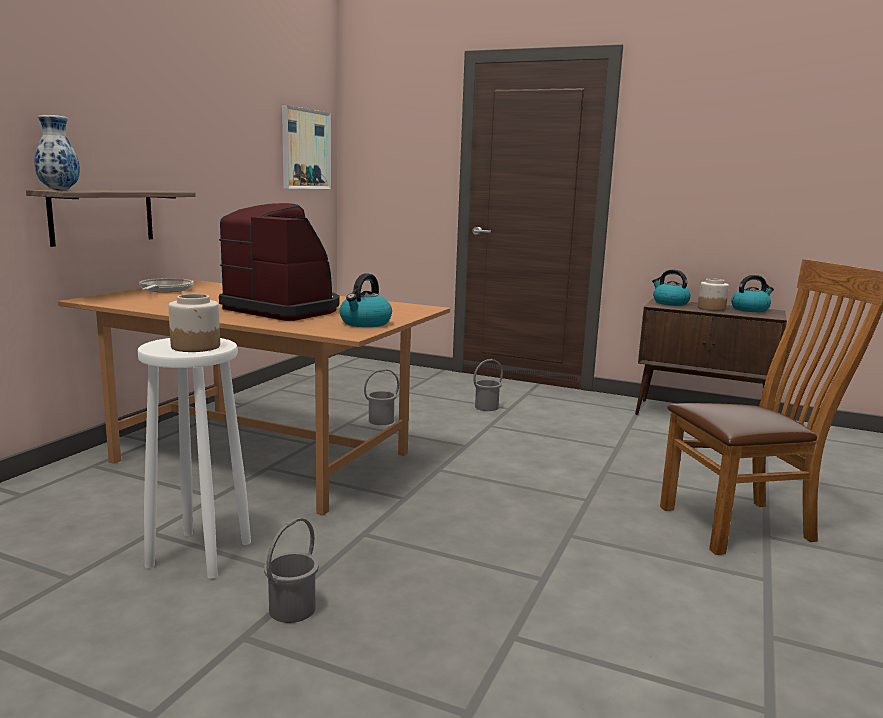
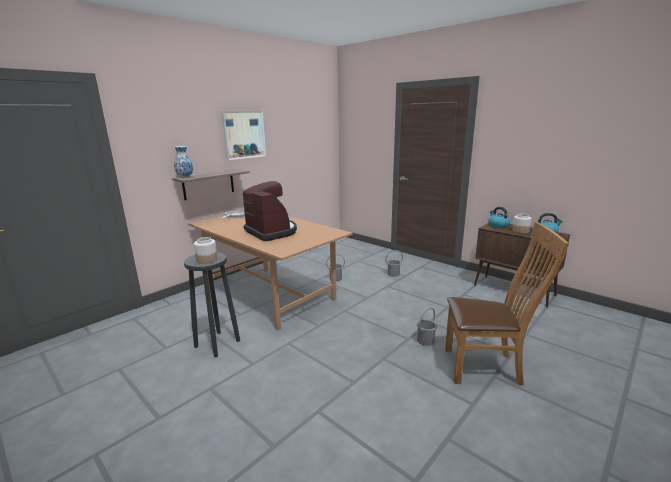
camera: 20 degrees right, 5 degrees up
white stool [138,338,251,579] -> black stool [184,252,240,357]
grey bucket [264,518,319,623] -> grey bucket moved to [416,307,437,346]
picture [282,105,331,189] -> picture moved to [221,111,266,160]
kettle [339,273,392,327] -> none

